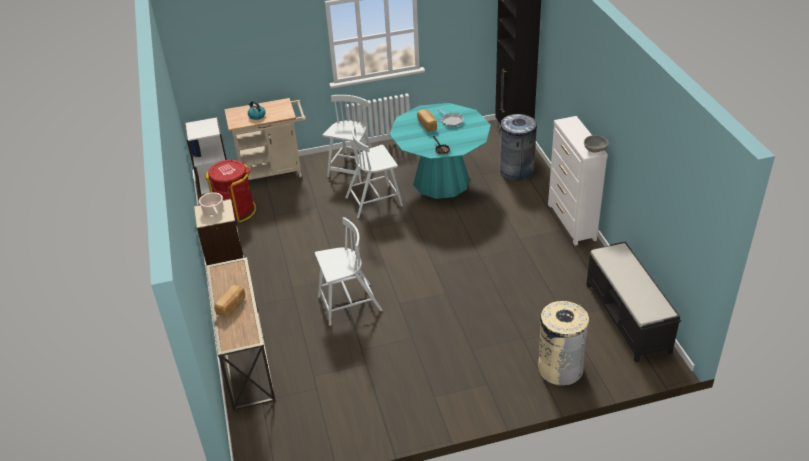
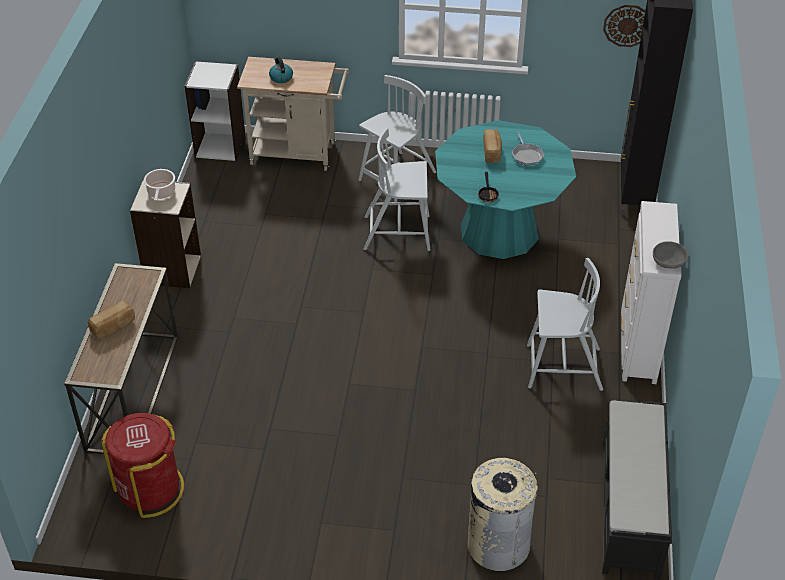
camera: 20 degrees right, 5 degrees up
red trash can [205,160,256,223] -> red trash can moved to [101,413,184,518]
white chair [315,217,382,326] -> white chair moved to [527,258,603,391]
grey trash can [499,114,537,180] -> none
none -> wall clock [603,5,645,47]

